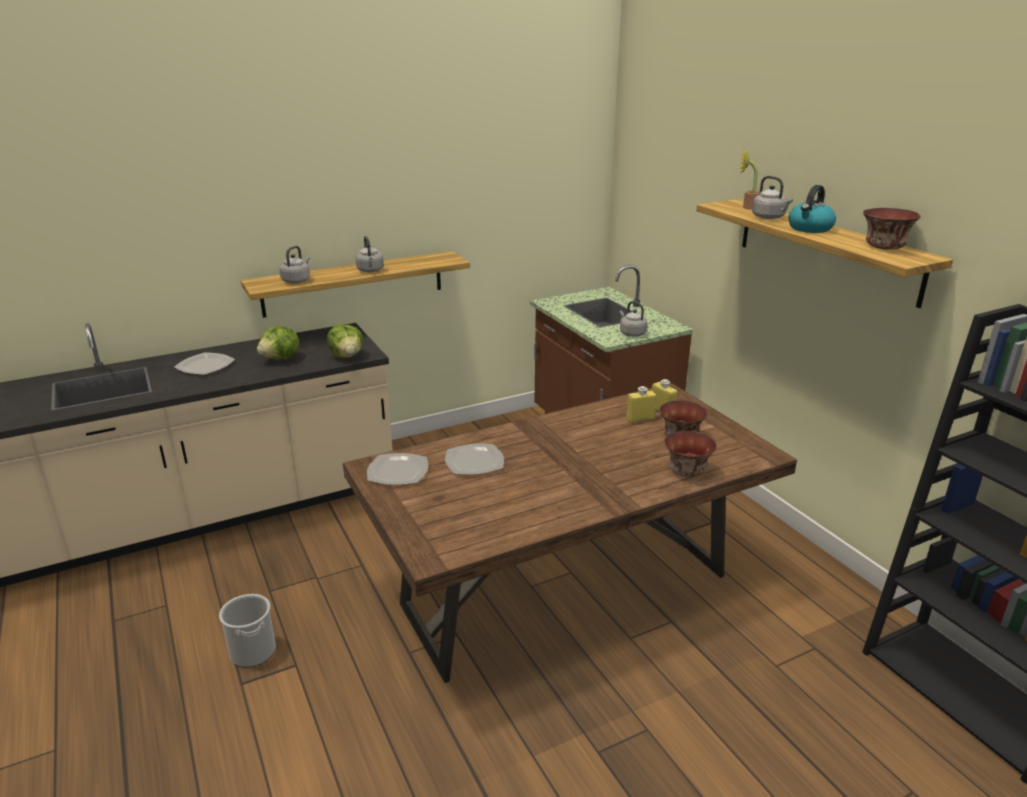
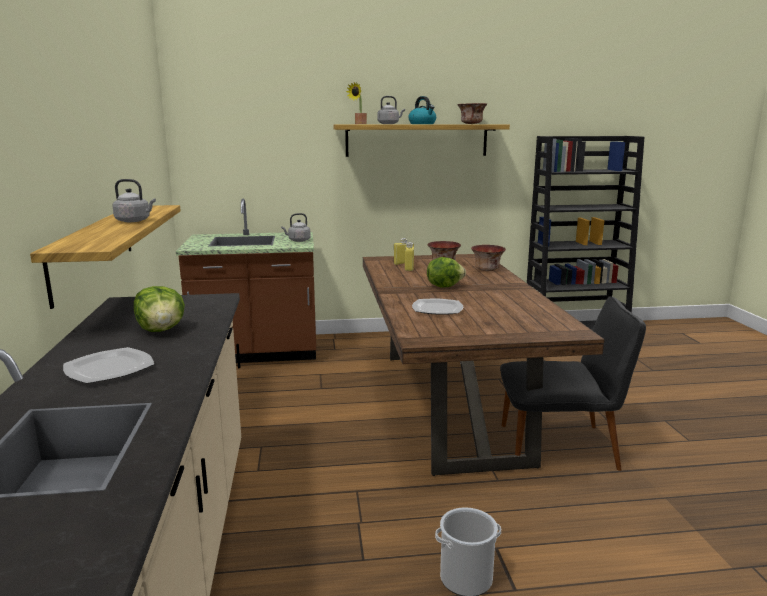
camera: 70 degrees left, 10 degrees down
grey kettle [279,246,310,283] -> none
lettuce [327,325,363,358] -> lettuce moved to [427,257,466,288]
plate [367,453,428,485] -> none
none -> black chair [500,296,646,471]

